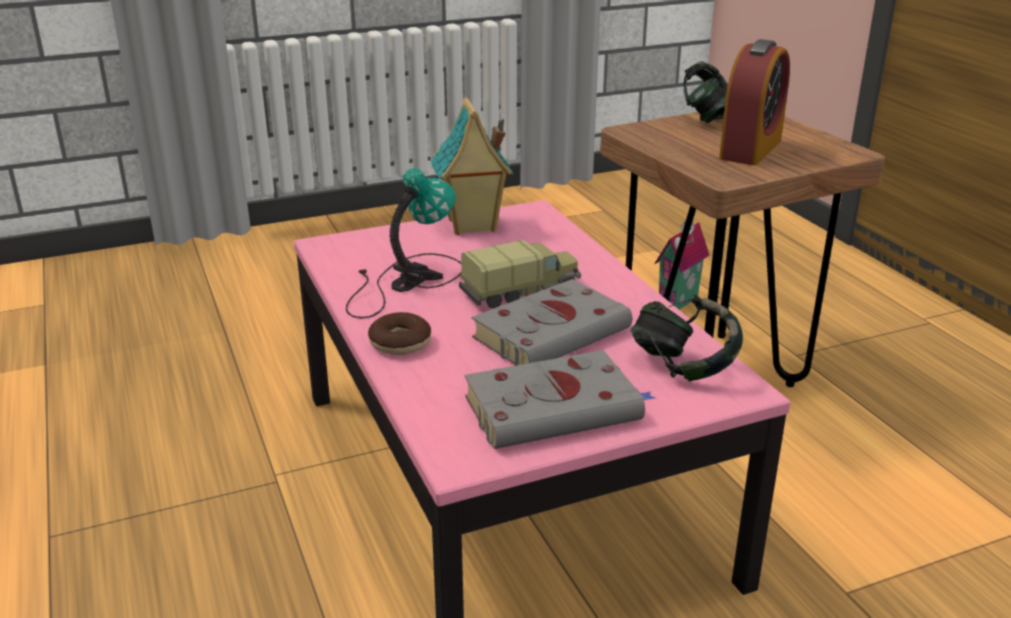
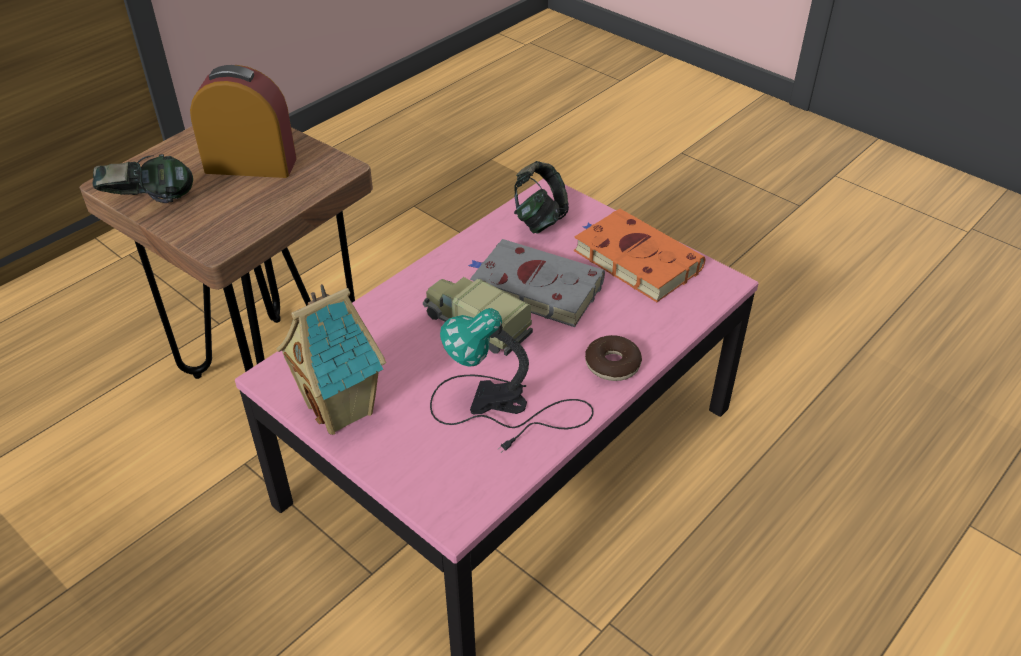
camera: 115 degrees left, 15 degrees up
grey book [464,350,655,449] -> orange book [574,209,705,302]
toy house [654,220,710,310] -> none

